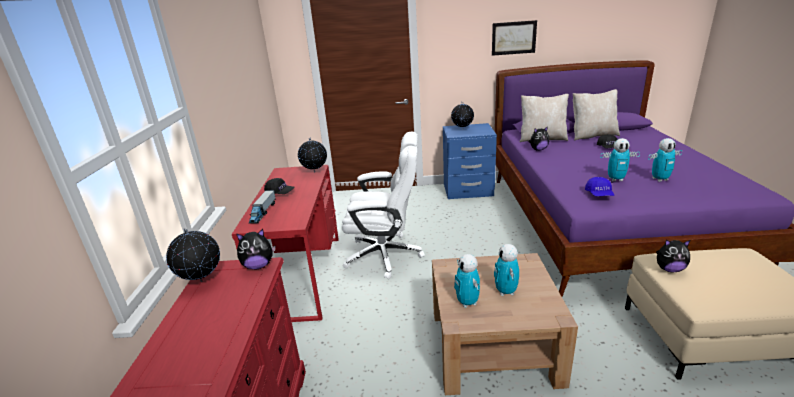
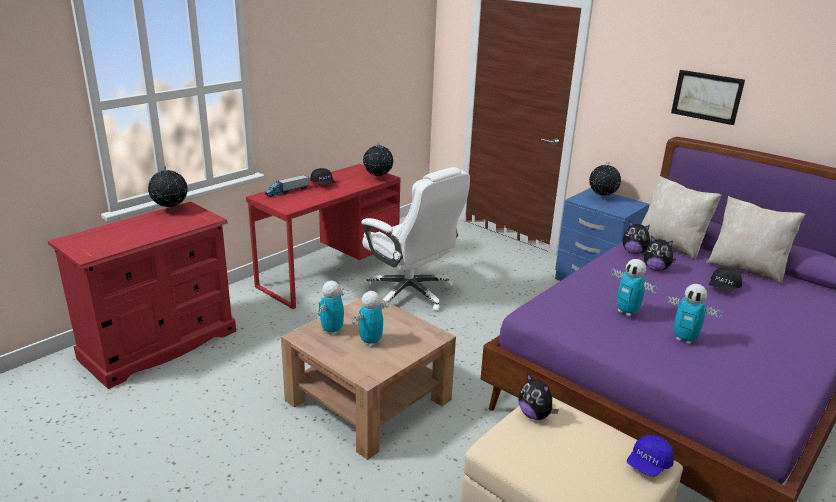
camera: 40 degrees right, 0 degrees up
plush toy [236,229,275,269] -> plush toy moved to [644,236,676,271]
blue cap [585,177,614,196] -> blue cap moved to [627,435,674,477]

